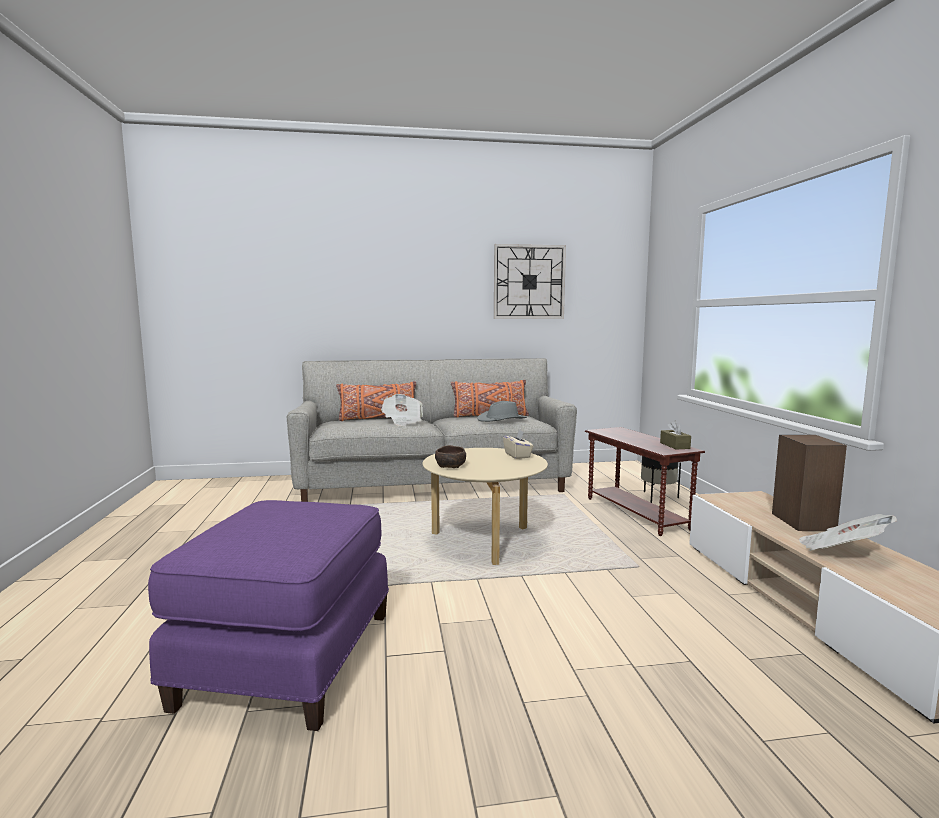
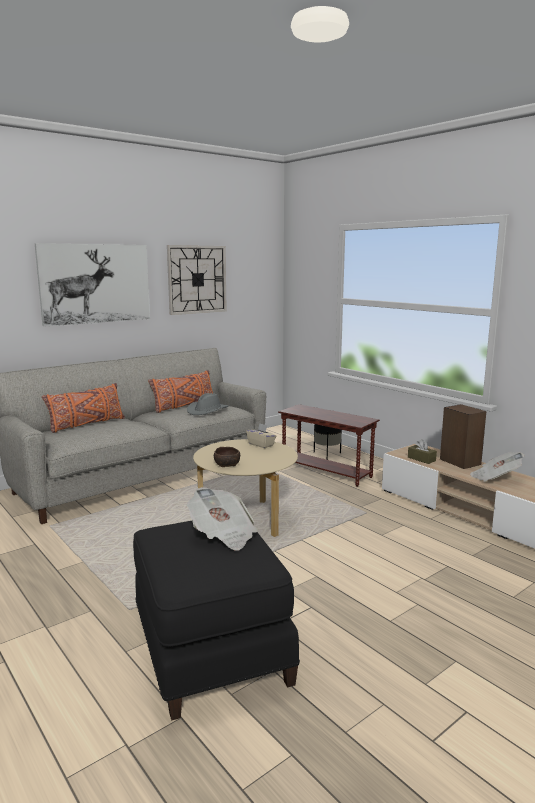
camera: 30 degrees left, 5 degrees up
purple ottoman [148,500,389,731] -> black ottoman [133,521,300,721]
newspaper [381,394,423,426] -> newspaper moved to [187,487,258,551]
brown tissue box [660,420,691,450] -> brown tissue box moved to [408,439,437,464]
none -> picture [35,243,150,327]

